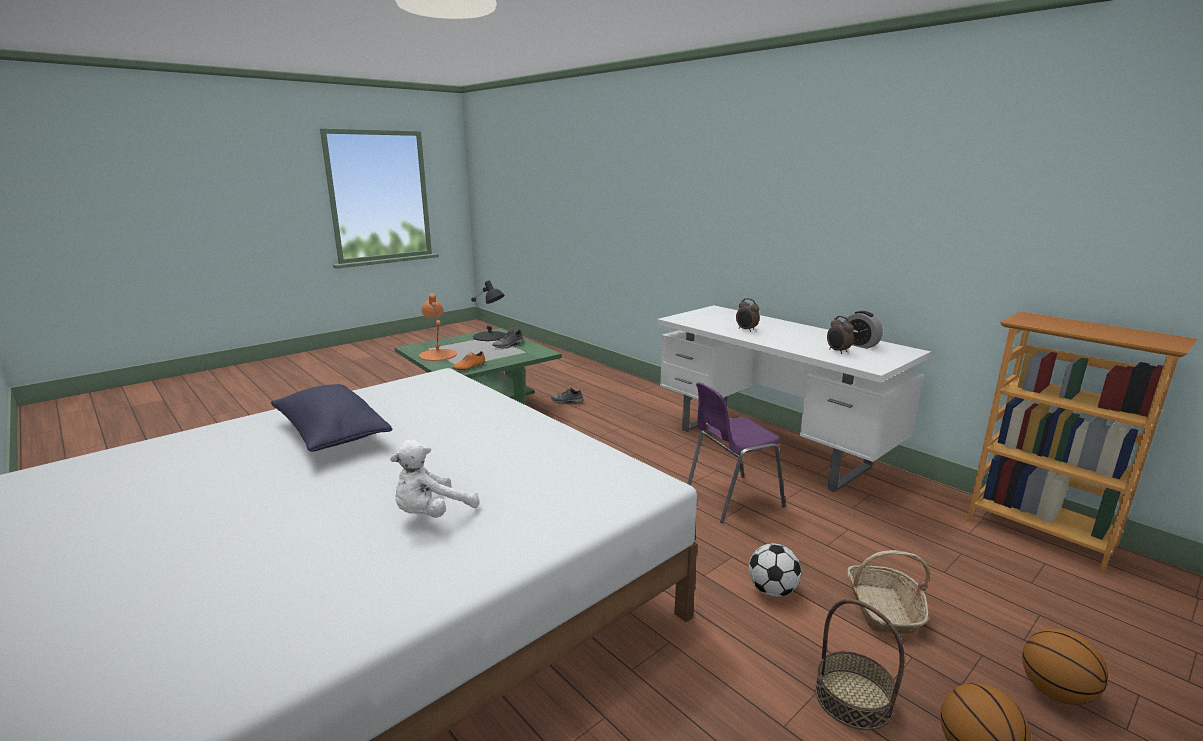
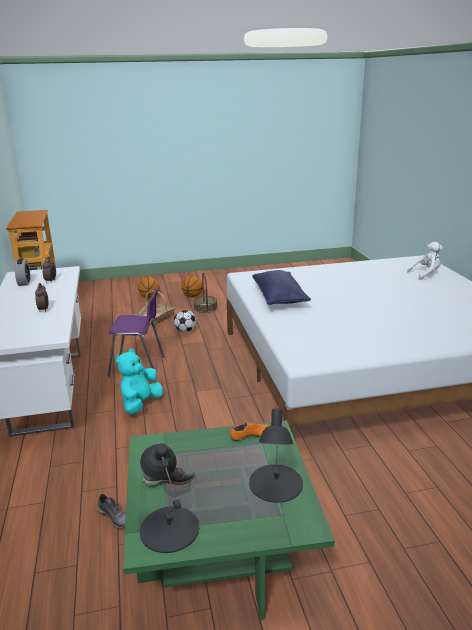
camera: 150 degrees left, 5 degrees up
blue pillow [271,384,392,452] -> blue pillow moved to [252,270,311,305]
white plush toy [390,439,479,518] -> white plush toy moved to [407,242,443,280]
orange table lamp [419,293,457,361] -> black table lamp [249,408,303,503]
none -> turquoise plush toy [116,348,163,414]

